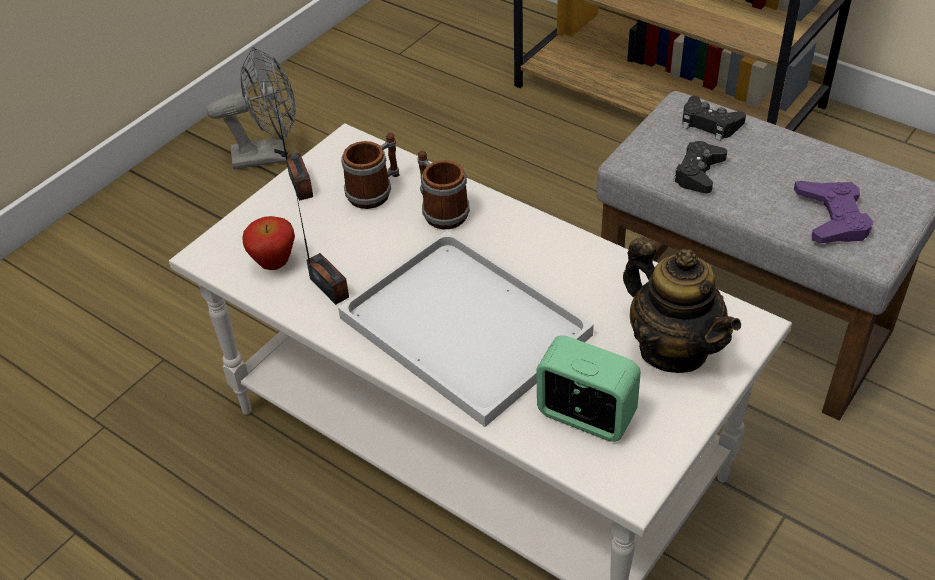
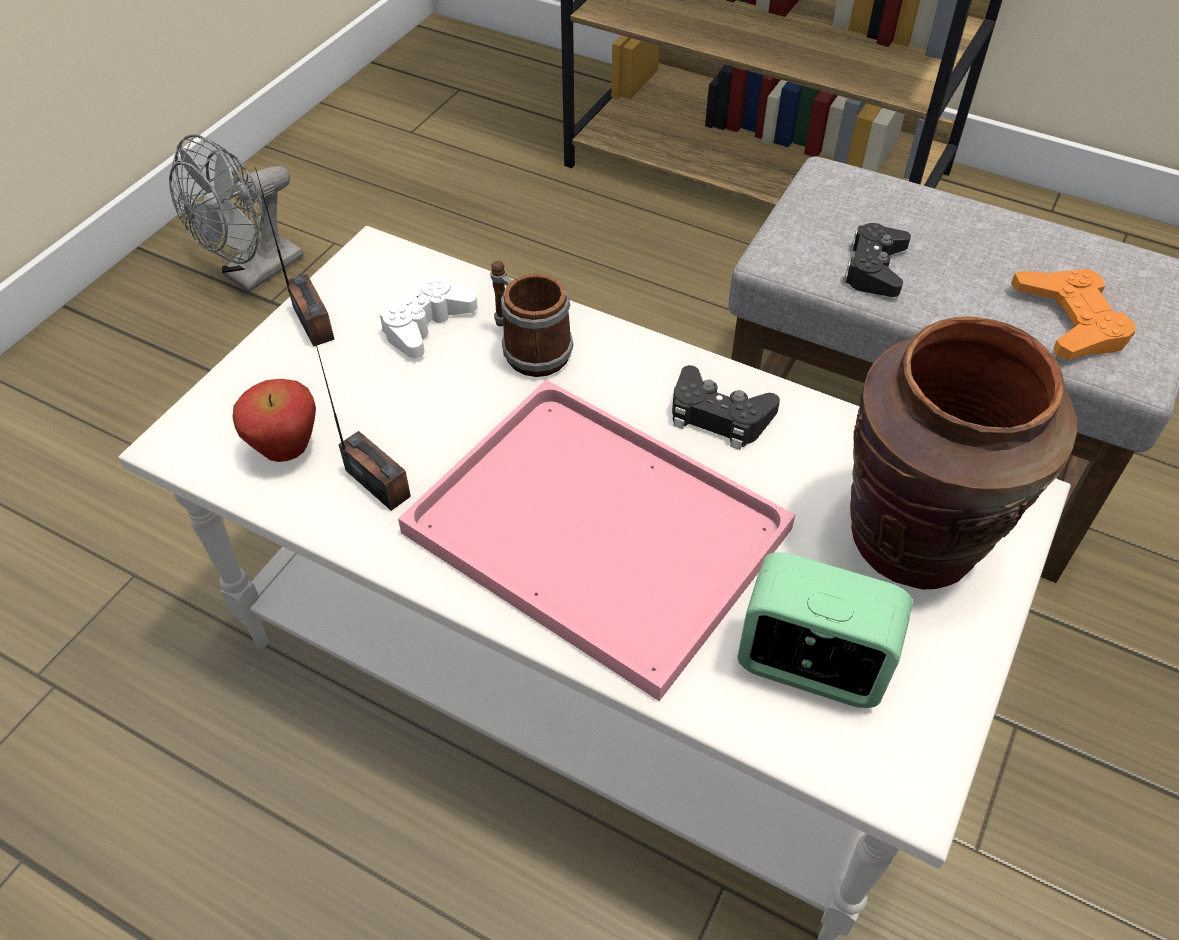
camera: 10 degrees left, 5 degrees up
grey fan [206,47,296,170] -> grey fan turned 150 degrees clockwise [169,134,304,292]
white tray [338,231,594,427] -> pink tray [398,380,795,701]
mug [341,133,400,209] -> white game controller [379,275,478,358]
teapot [623,236,741,373] -> brown vase [850,317,1077,590]
black game controller [682,96,746,141] -> black game controller moved to [672,365,780,450]
purple game controller [794,181,873,243] -> orange game controller [1011,269,1135,360]

